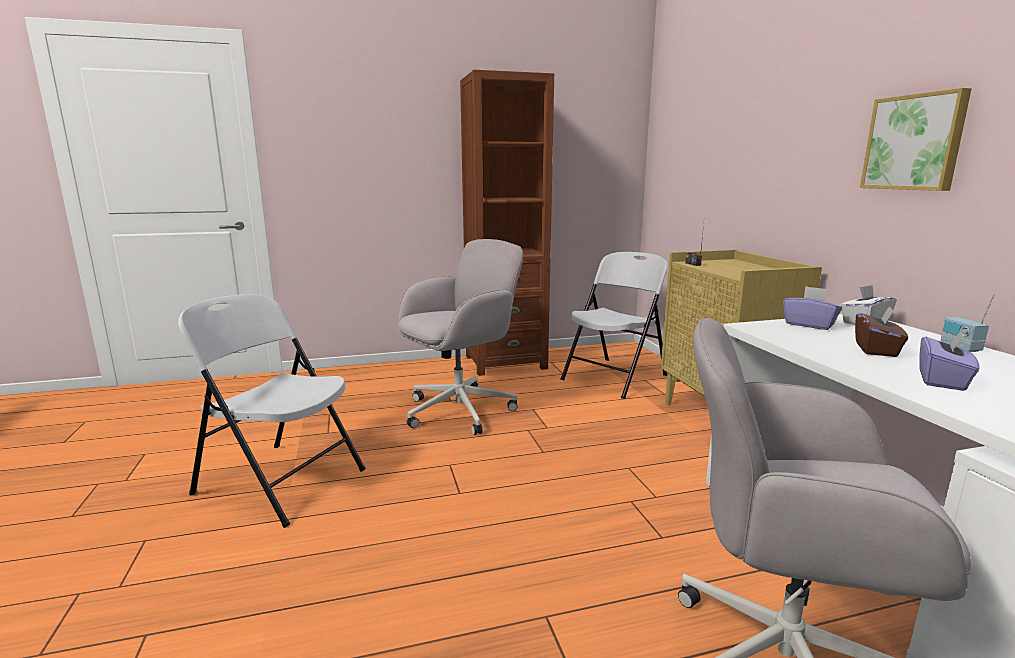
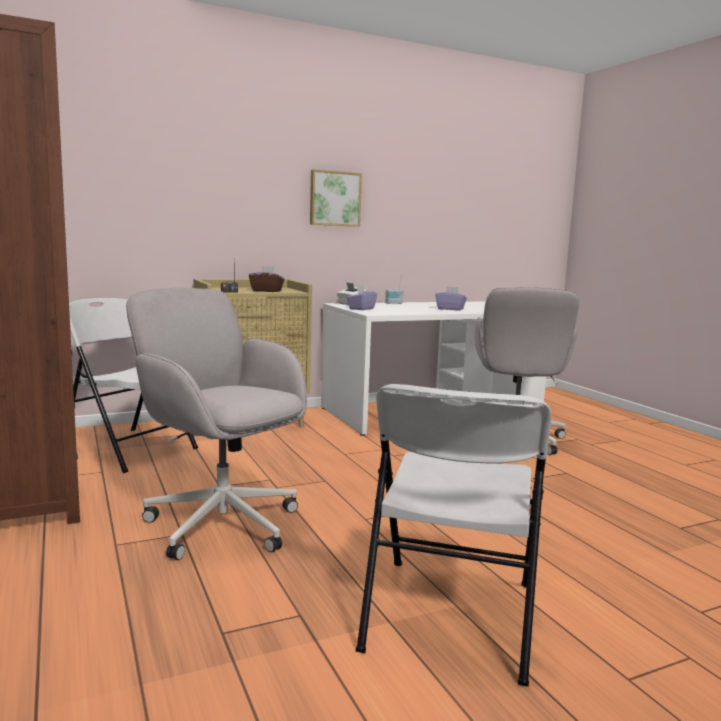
camera: 100 degrees left, 5 degrees down
brown tissue box [855,306,908,357] -> brown tissue box moved to [249,266,285,292]

